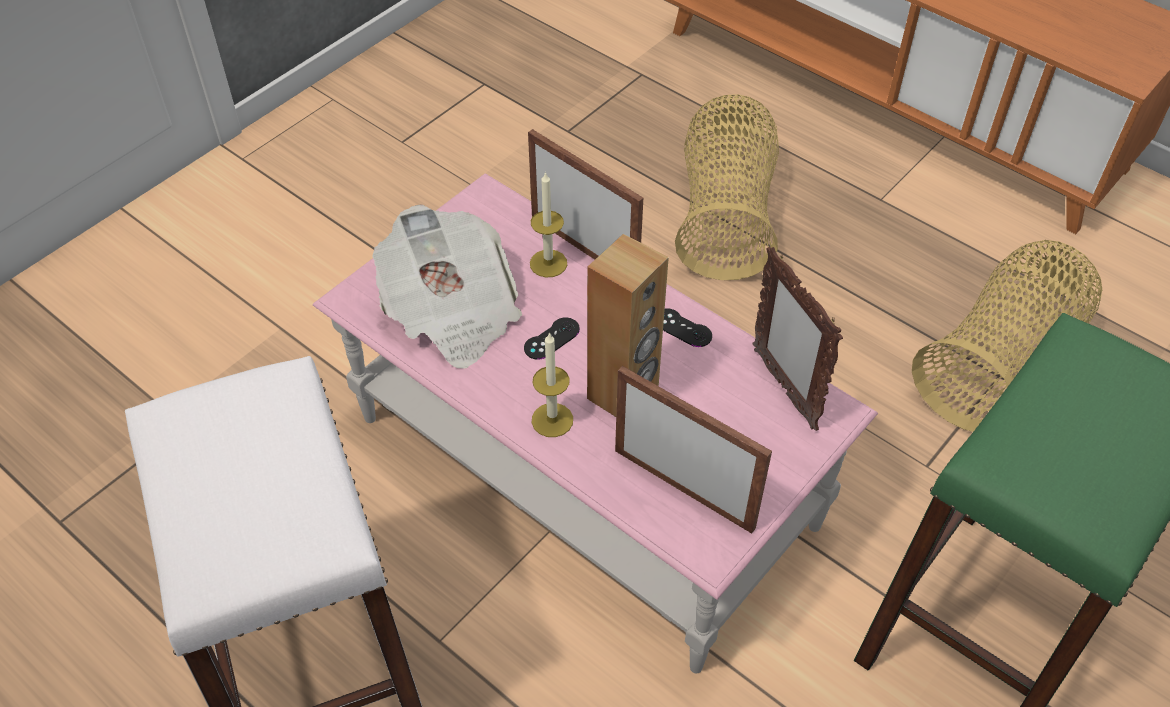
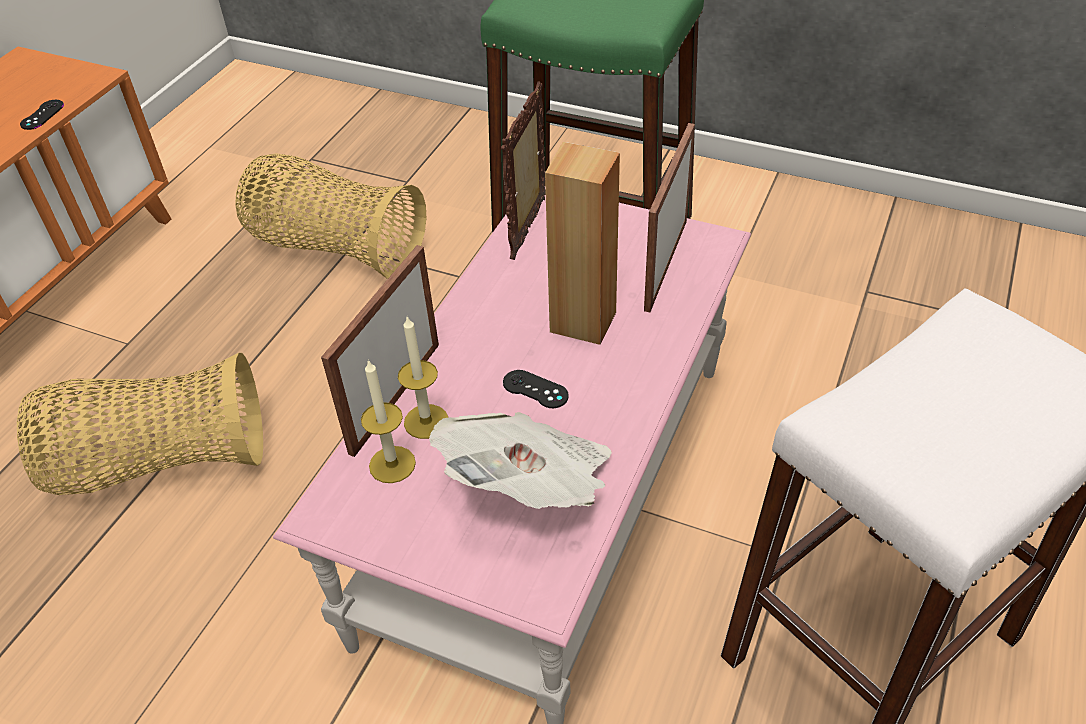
camera: 105 degrees left, 5 degrees down
candle [532,332,573,437] -> candle moved to [361,359,416,483]
black game controller [663,308,712,347] -> black game controller moved to [20,100,64,130]
picture frame [752,247,843,431] -> picture frame turned 150 degrees clockwise [501,81,546,260]

